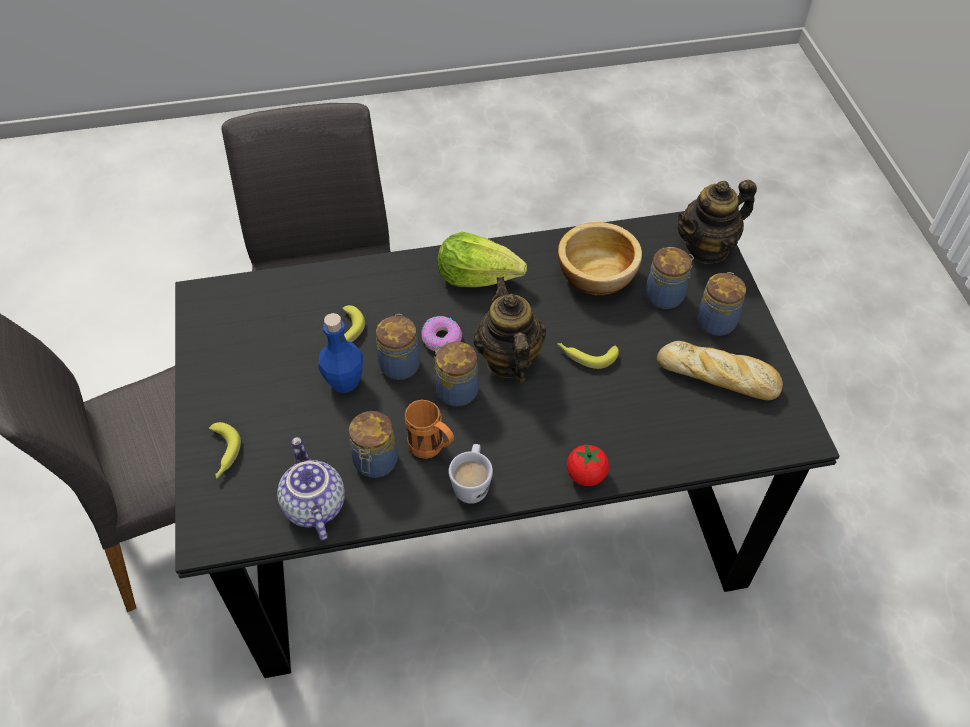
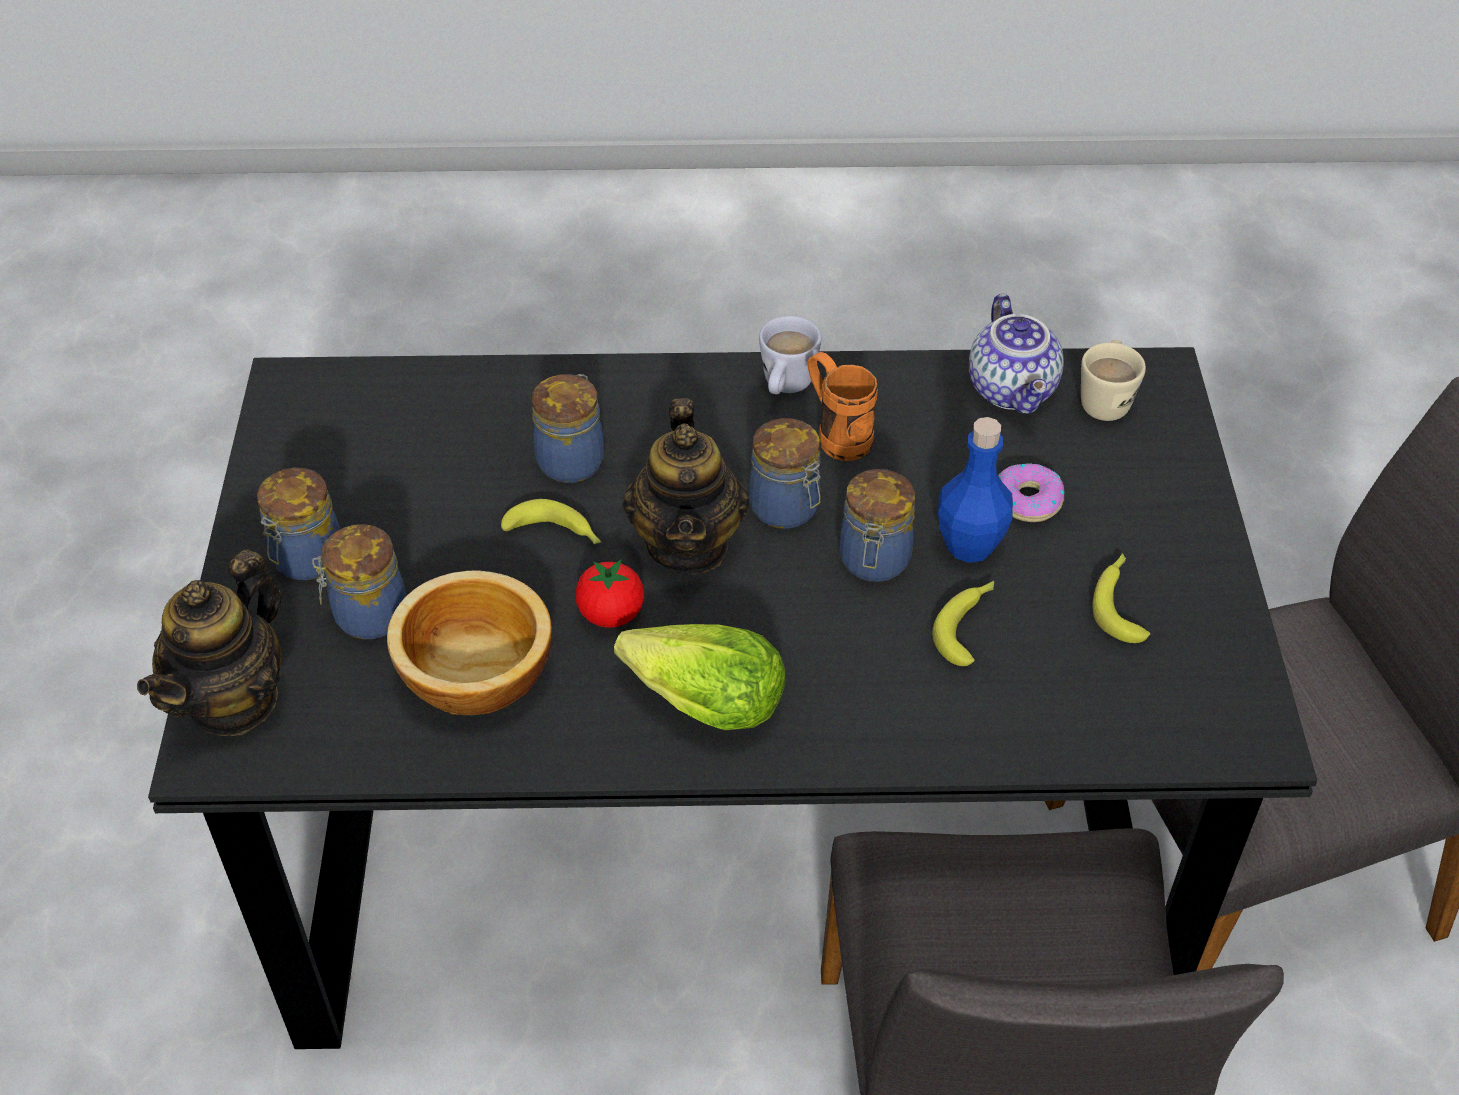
camera: 170 degrees left, 5 degrees down
banana [209,422,241,479] -> banana moved to [1092,553,1150,643]
jar [349,411,398,478] -> jar moved to [532,374,604,483]
donut [421,316,462,351] -> donut moved to [998,464,1064,522]
tomato [567,444,609,486] -> tomato moved to [575,560,644,628]
bread [657,341,783,401] -> none
teapot [677,180,757,264] -> teapot turned 135 degrees clockwise [137,550,281,736]
none -> beige mug [1081,340,1146,421]

